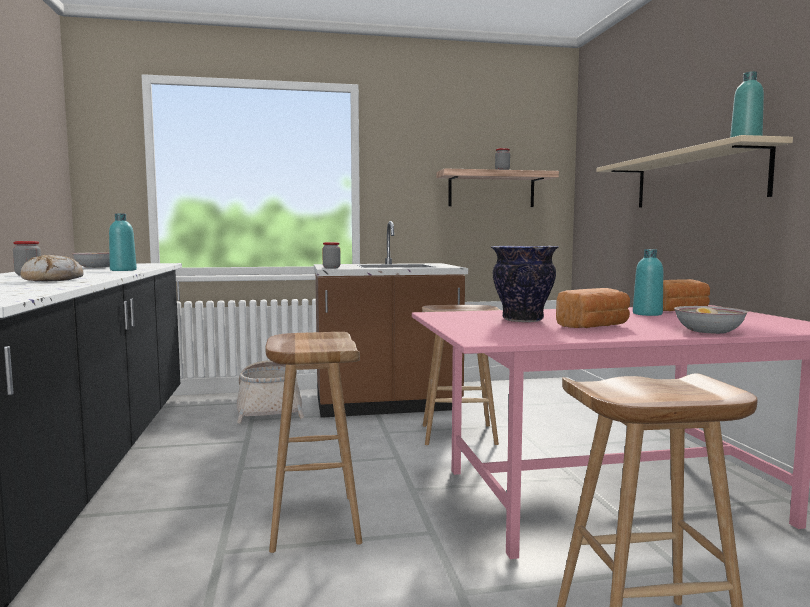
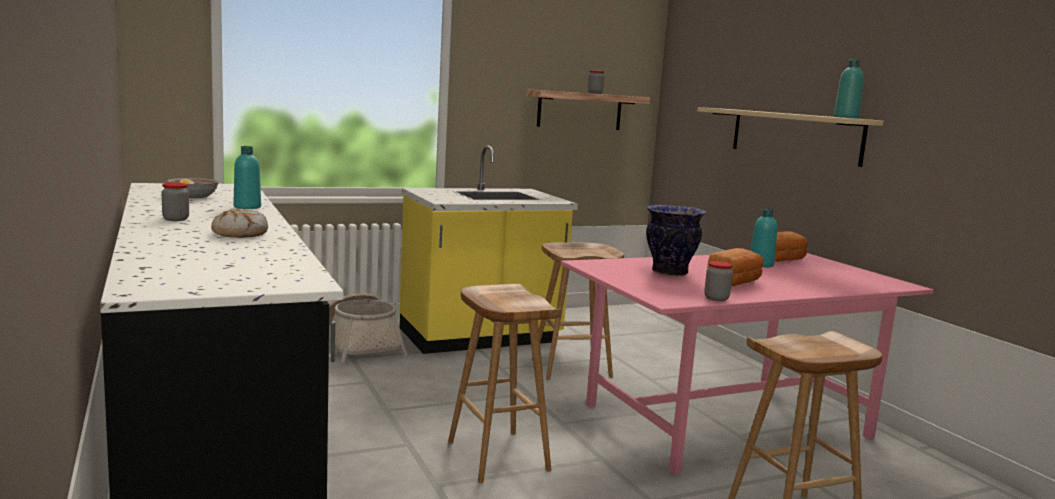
camera: 15 degrees left, 5 degrees up
brown counter [314,221,468,418] -> yellow counter [400,145,578,354]
jar [322,242,341,268] -> jar moved to [704,261,733,301]
bowl [674,306,748,334] -> none

